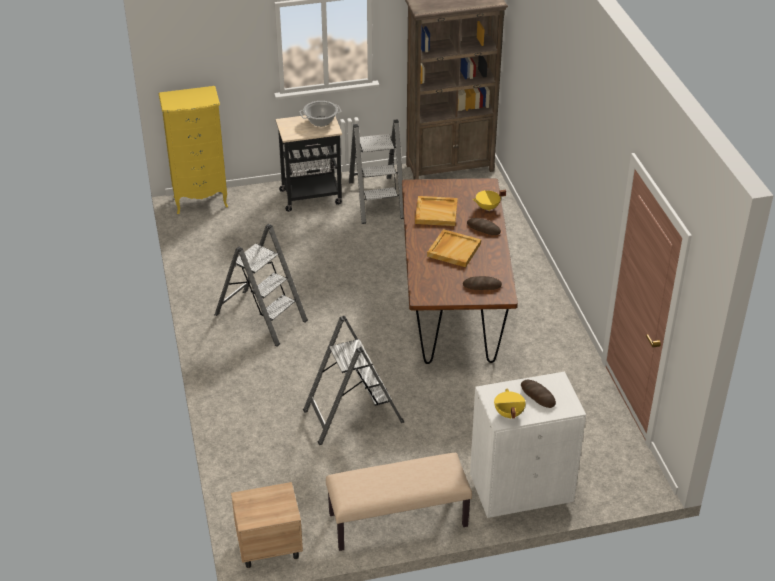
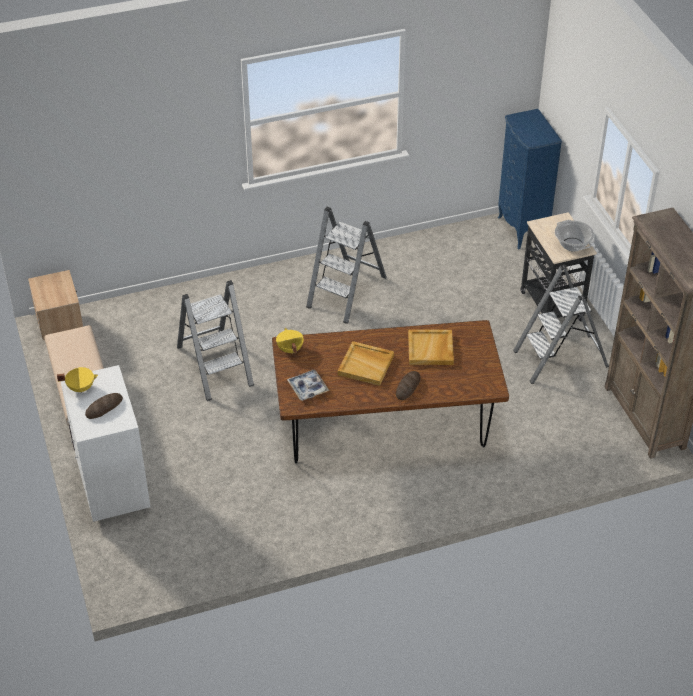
camera: 85 degrees right, 5 degrees up
yellow dresser [159,86,228,214] -> blue dresser [498,109,562,250]
bread [463,276,502,290] -> tray [287,370,329,401]
yellow cooking pot [473,190,506,211] -> yellow cooking pot moved to [276,328,304,354]

